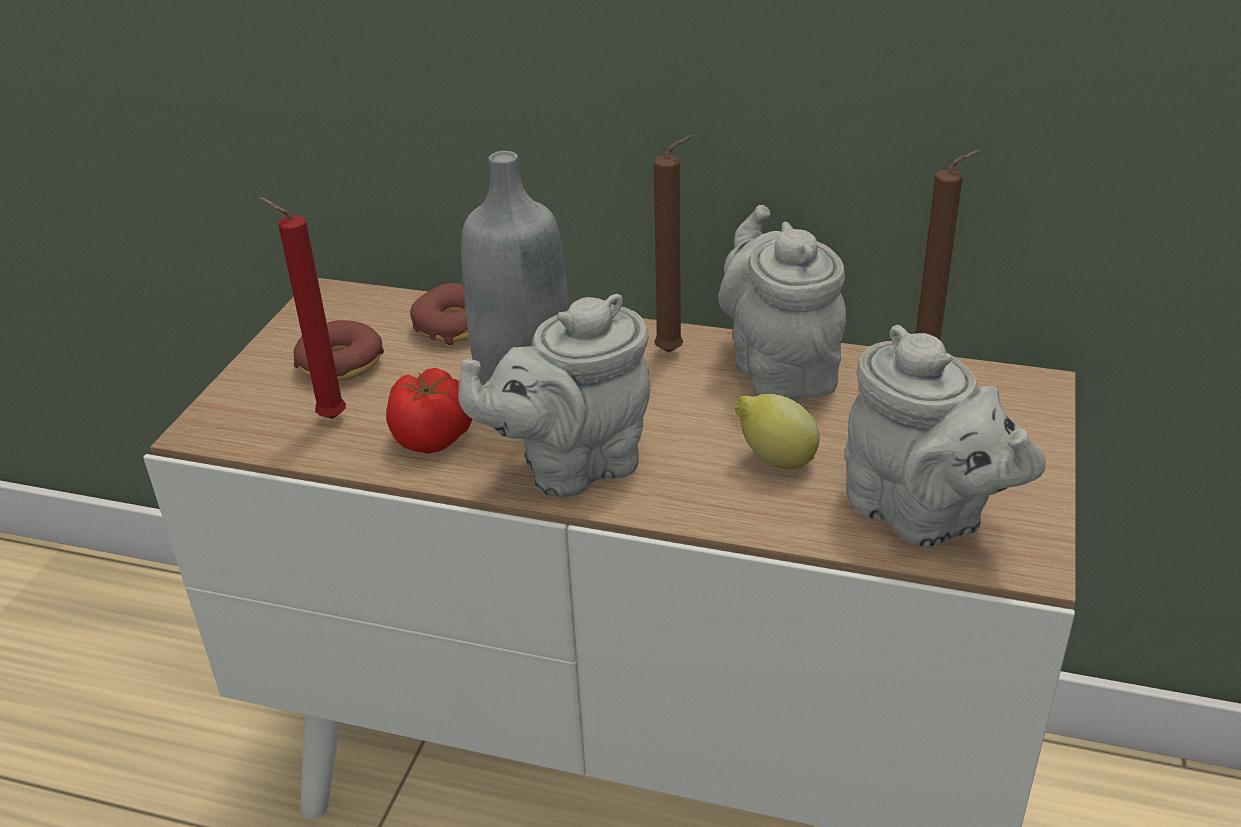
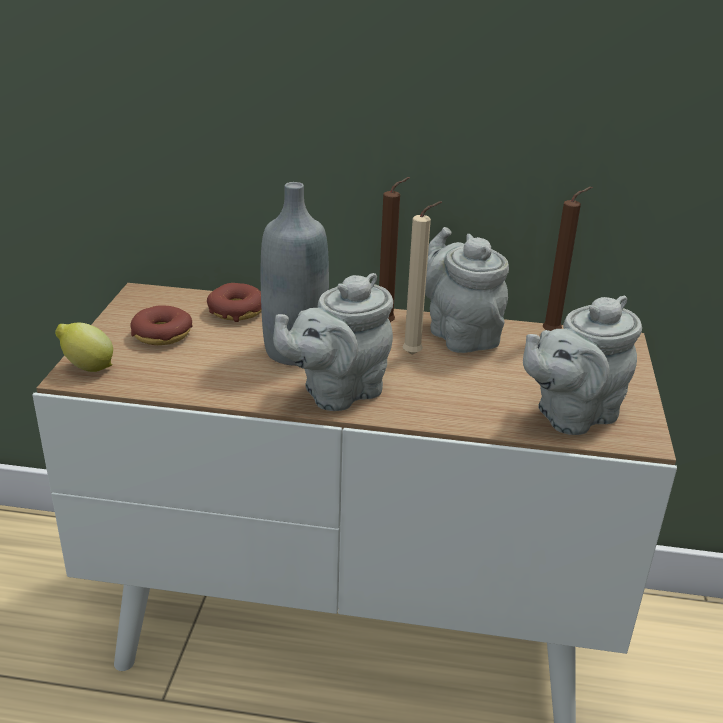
camera: 10 degrees left, 5 degrees down
red candle [258,197,346,419] -> none
tomato [386,368,472,454] -> none
lemon [734,394,820,469] -> lemon moved to [55,323,113,372]
grey teapot [845,325,1046,547] -> grey teapot turned 105 degrees clockwise [523,296,642,435]
none -> beige candle [402,201,442,355]

